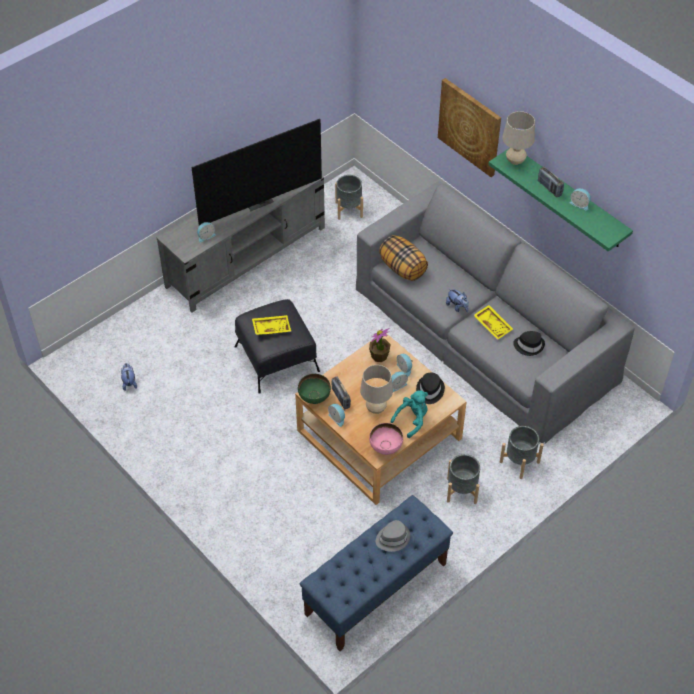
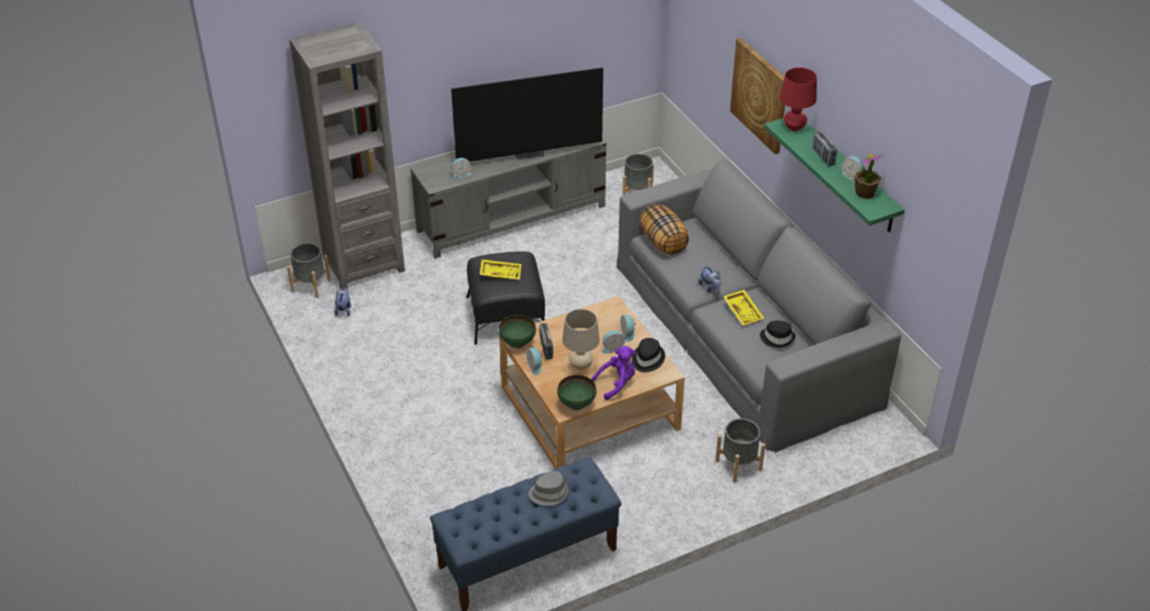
camera: 15 degrees right, 10 degrees down
potted plant [369,328,391,362] -> potted plant moved to [854,154,883,199]
pink bowl [369,423,403,455] -> green bowl [557,375,596,411]
turquoise plush toy [390,390,428,438] -> purple plush toy [591,346,636,400]
grey planter [447,454,480,504] -> grey planter moved to [287,243,331,298]
beige table lamp [502,111,535,165] -> red table lamp [780,68,817,131]
none -> grey bookcase [289,22,405,289]

